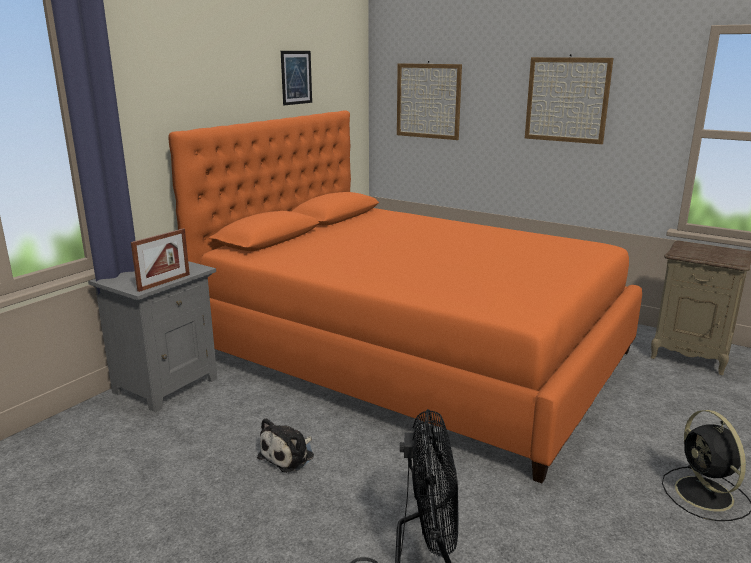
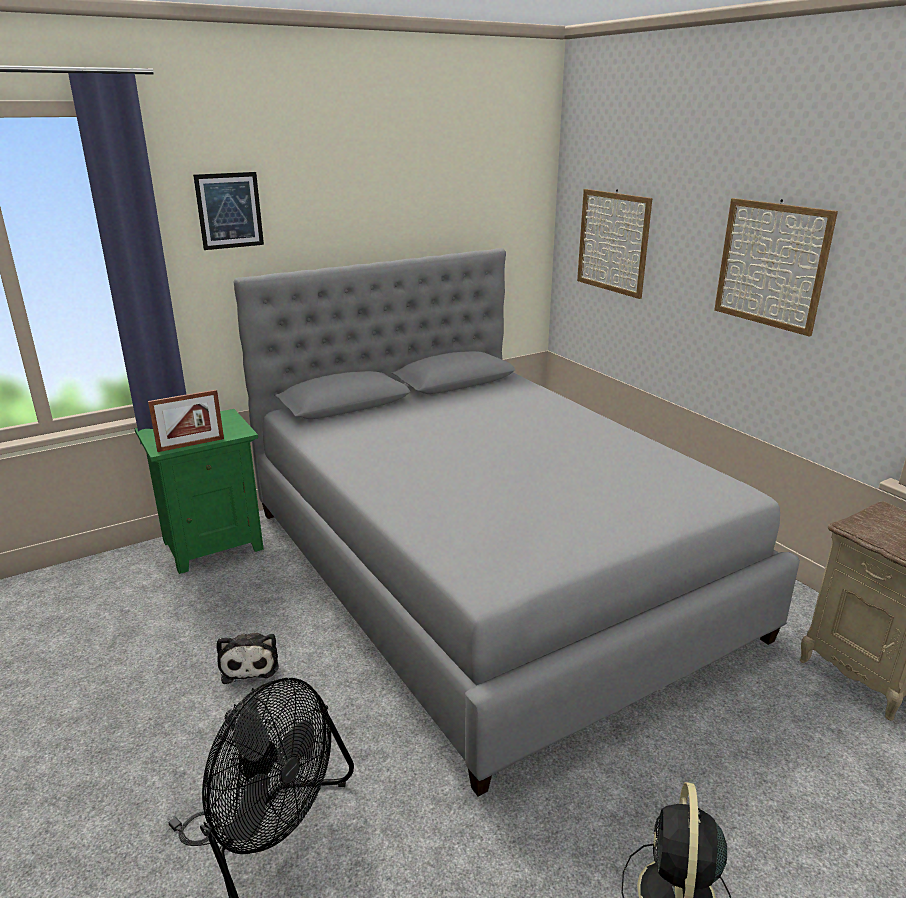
camera: 25 degrees right, 5 degrees up
grey nightstand [88,261,217,412] -> green nightstand [135,409,264,574]
orange bed [168,110,642,483] -> grey bed [233,248,800,797]
plush toy [257,418,314,473] -> plush toy turned 75 degrees counterclockwise [216,633,279,684]
picture [281,51,312,105] -> picture moved to [193,172,264,250]

